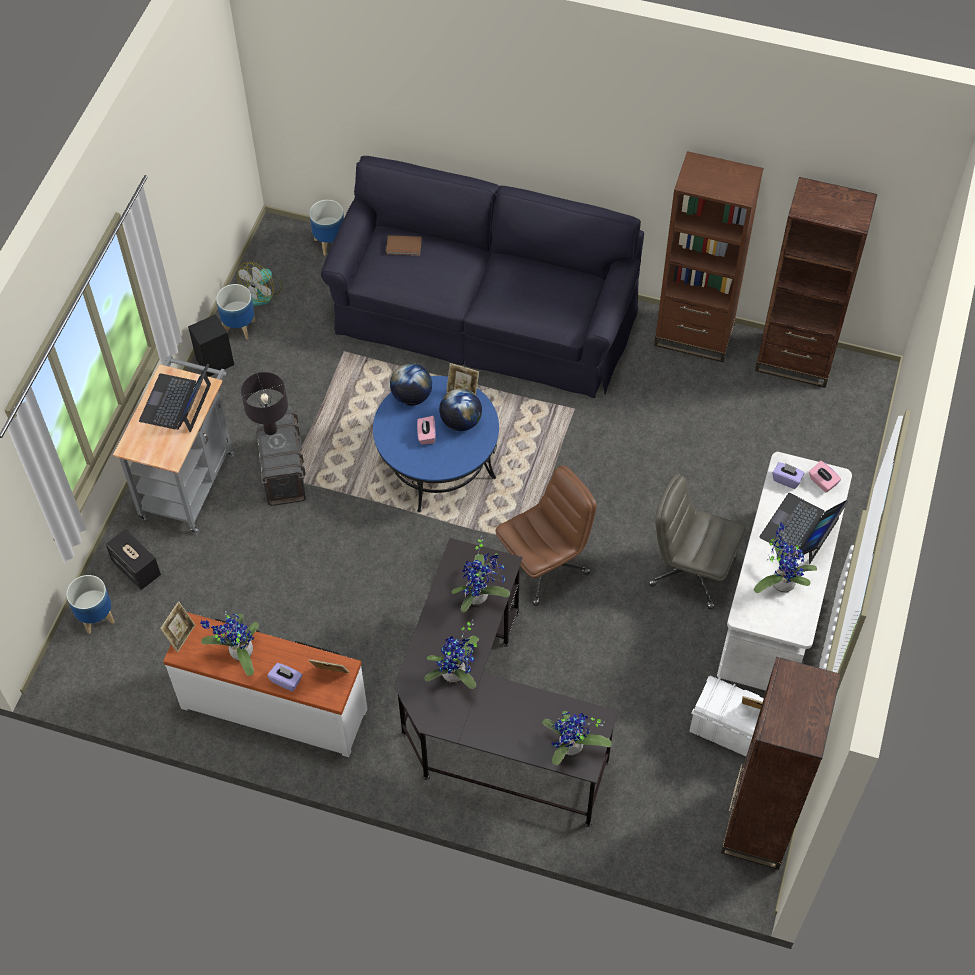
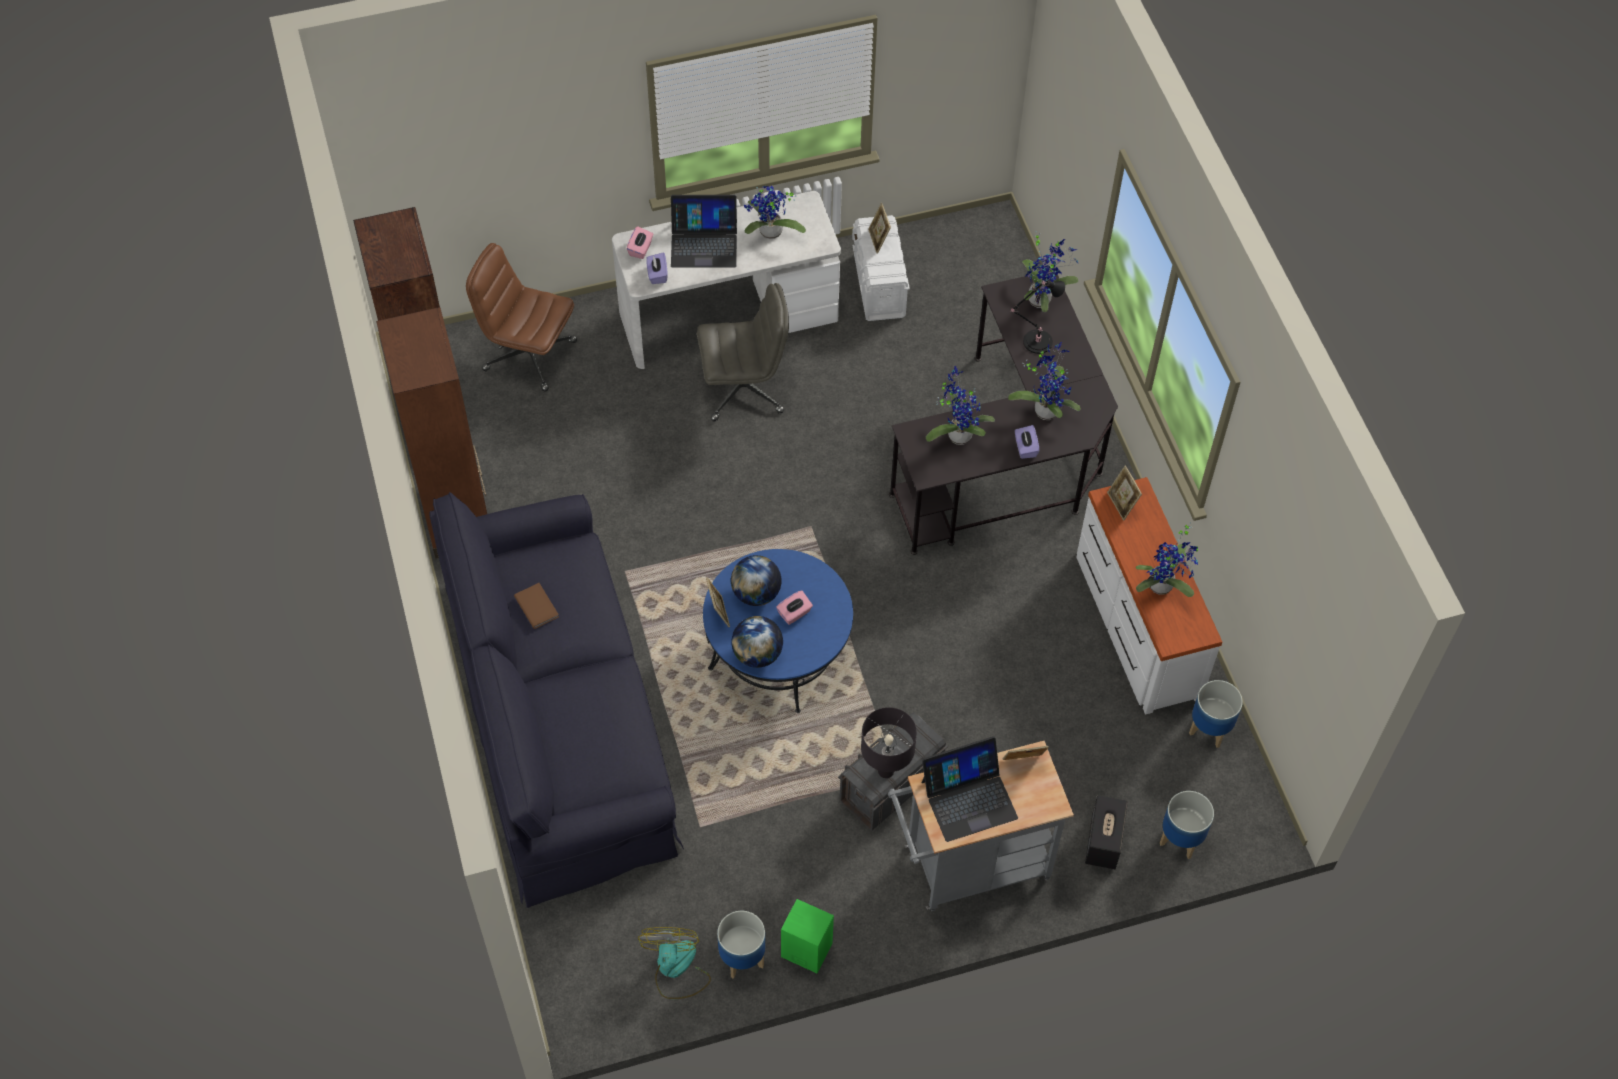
camera: 125 degrees left, 0 degrees up
picture frame [160,601,195,652] -> picture frame moved to [1003,746,1049,760]
black speaker [188,314,234,377] -> green speaker [781,899,834,973]
fan [237,262,282,306] -> fan turned 90 degrees counterclockwise [638,927,711,999]
purple tissue box [267,663,303,692] -> purple tissue box moved to [1015,425,1039,459]
planter [309,200,344,256] -> planter moved to [1189,680,1243,748]
brown book [386,235,422,256] -> brown book moved to [514,583,559,629]
brown office chair [495,465,597,606] -> brown office chair moved to [466,243,577,392]
grey office chair [649,473,745,609] -> grey office chair turned 90 degrees counterclockwise [697,283,789,421]
brown bookcase [721,657,841,870] -> none
none -> black table lamp [1011,280,1065,354]

